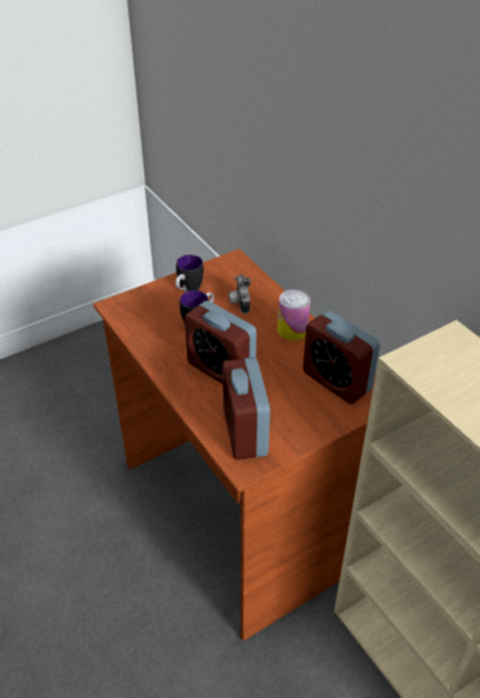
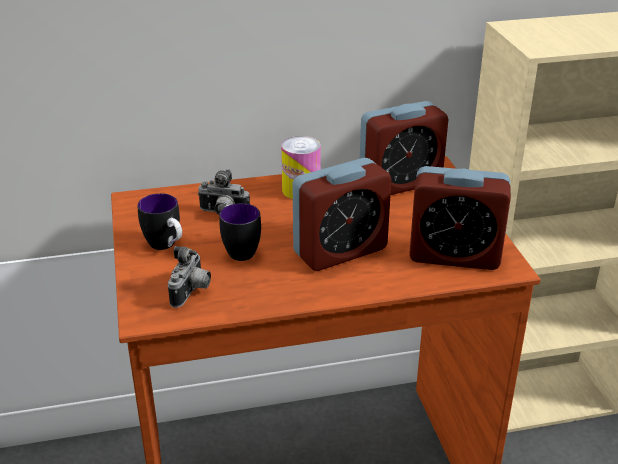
camera: 70 degrees left, 10 degrees down
none -> camera [168,246,211,308]

